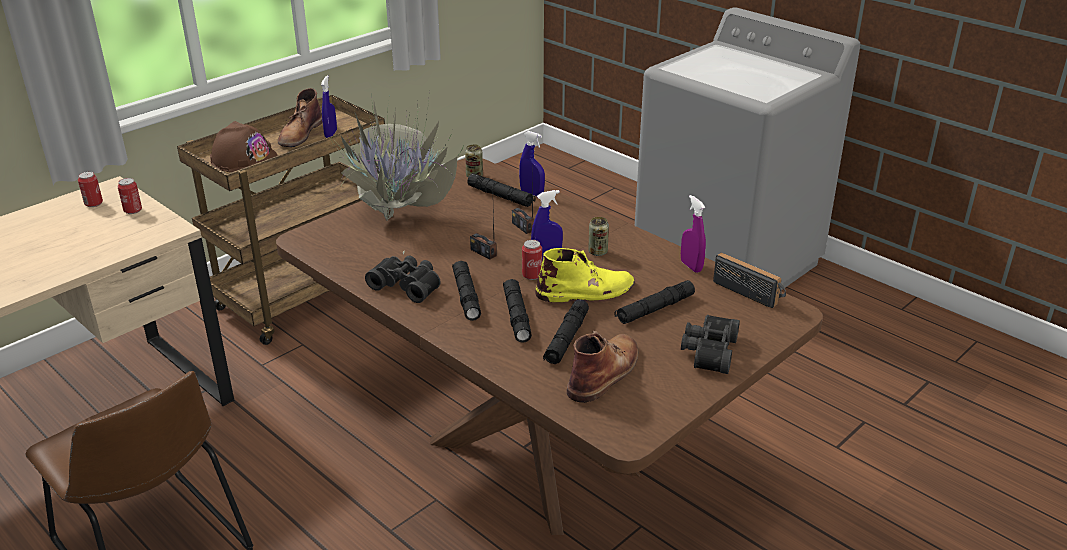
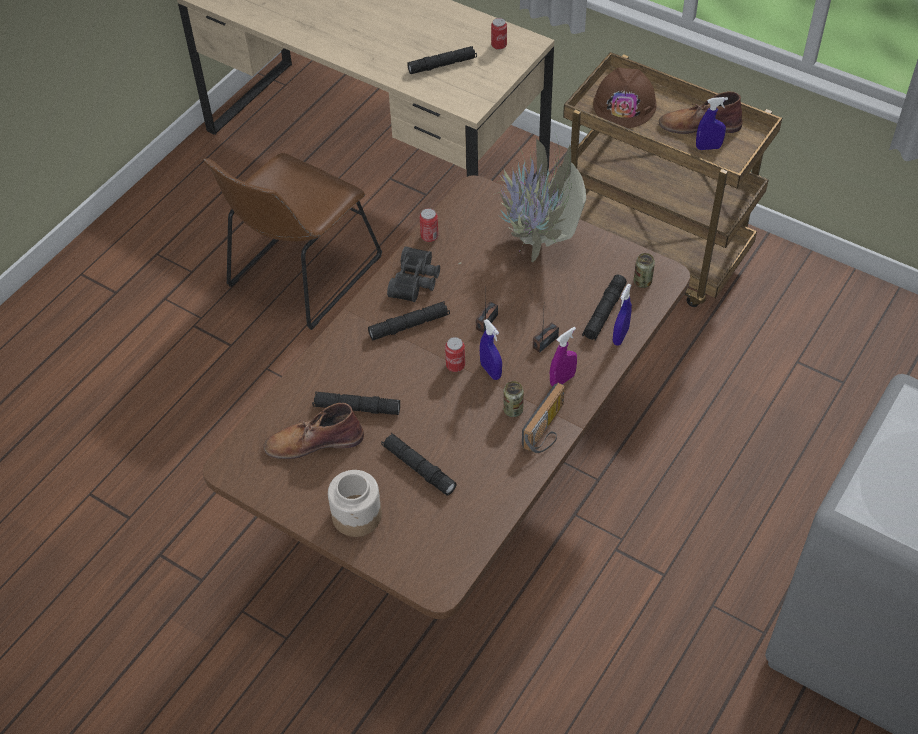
camera: 80 degrees right, 20 degrees up
can [117,178,142,214] -> can moved to [420,208,438,242]
black flashlight [503,279,532,343] -> black flashlight moved to [407,46,477,74]
yellow boot [535,248,635,302] -> none
brown boot [567,331,638,403] -> brown boot turned 150 degrees clockwise [263,403,364,459]
purple spray bottle [681,195,706,273] -> purple spray bottle moved to [550,327,577,387]
black binoculars [681,315,740,374] -> jar [328,470,382,537]
radio [713,253,786,308] -> radio moved to [522,383,565,453]

